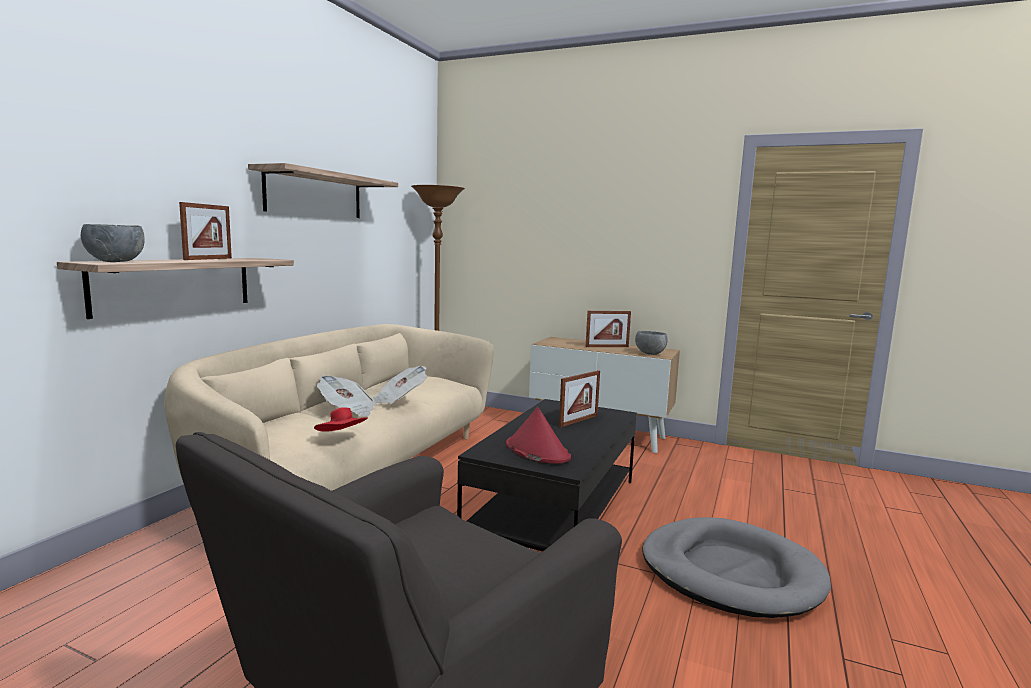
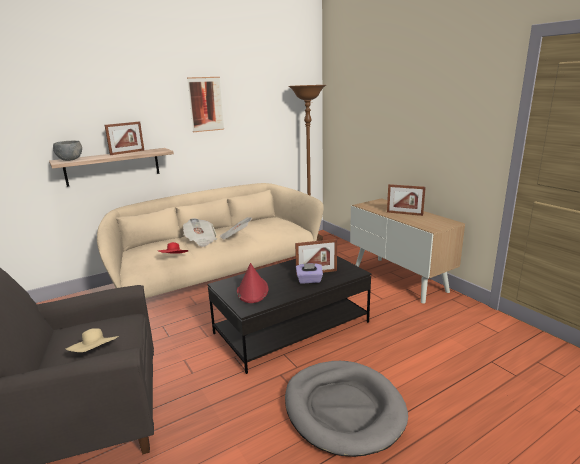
camera: 35 degrees right, 10 degrees up
shelf [248,163,398,218] -> picture [187,77,224,132]
grey bowl [635,331,668,355] -> none
none -> beige hat [65,328,119,352]
none -> purple tissue box [296,263,323,284]

